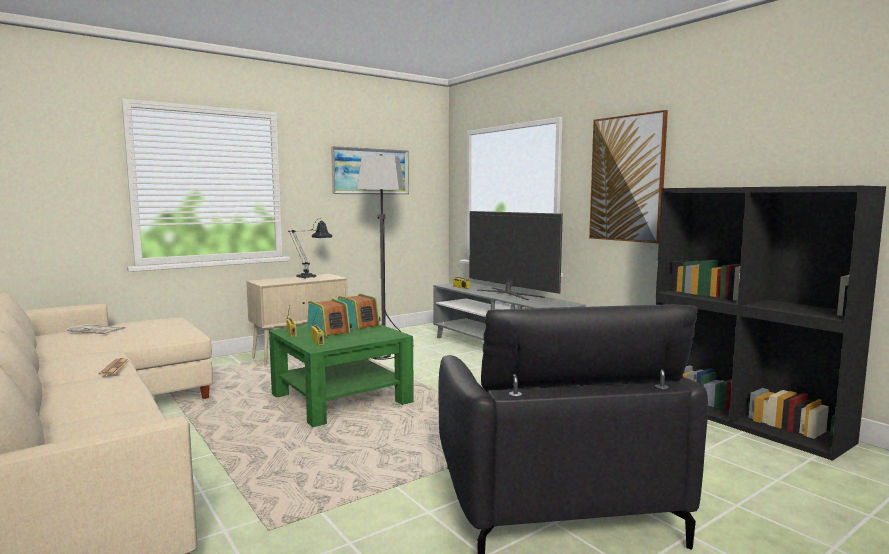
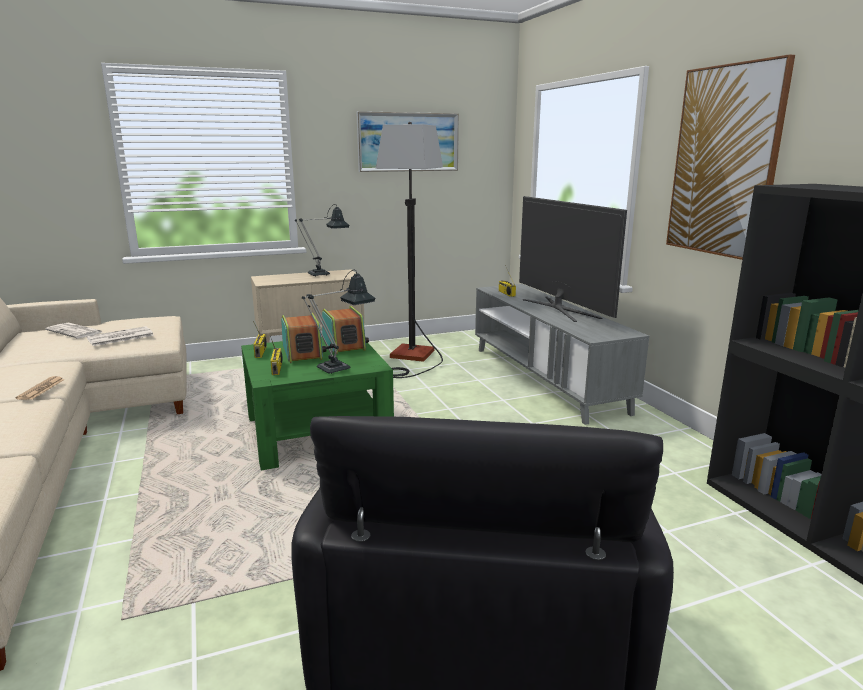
camera: 15 degrees right, 10 degrees up
none -> newspaper [86,326,154,346]
none -> table lamp [302,270,375,374]

